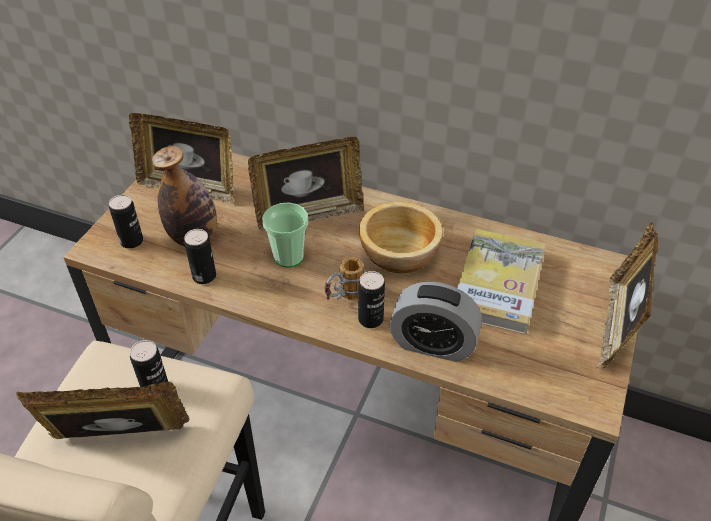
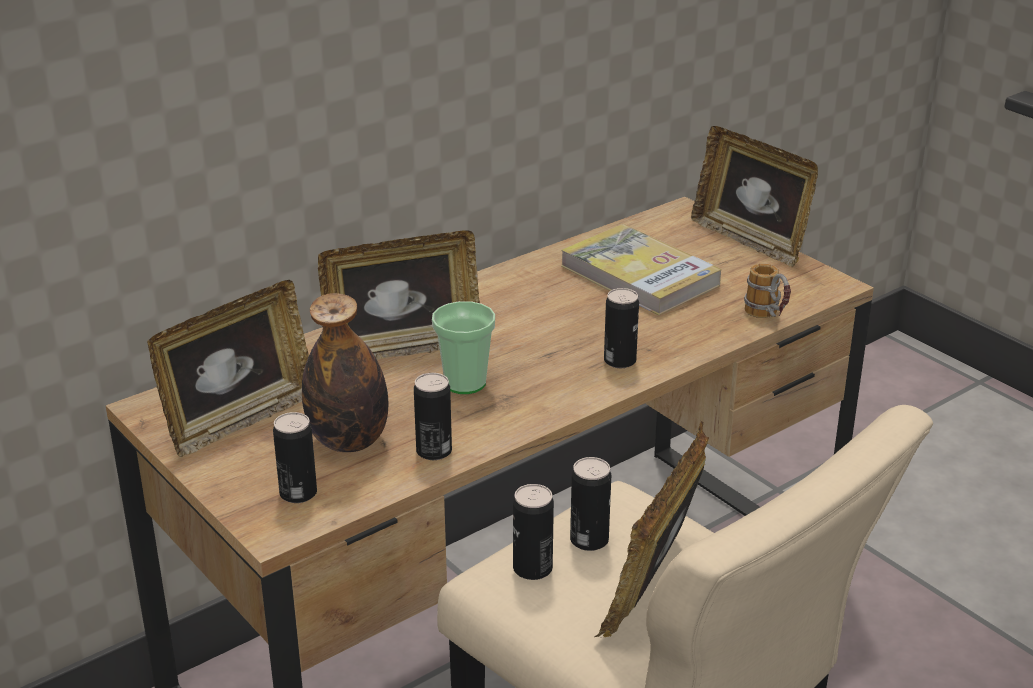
camera: 60 degrees left, 15 degrees down
picture frame [248,137,364,231] -> picture frame turned 60 degrees clockwise [318,230,480,360]
mug [324,257,365,300] -> mug moved to [744,263,791,318]
bowl [359,202,443,273] -> none
alarm clock [389,282,482,362] -> none
none -> can [513,484,554,580]

